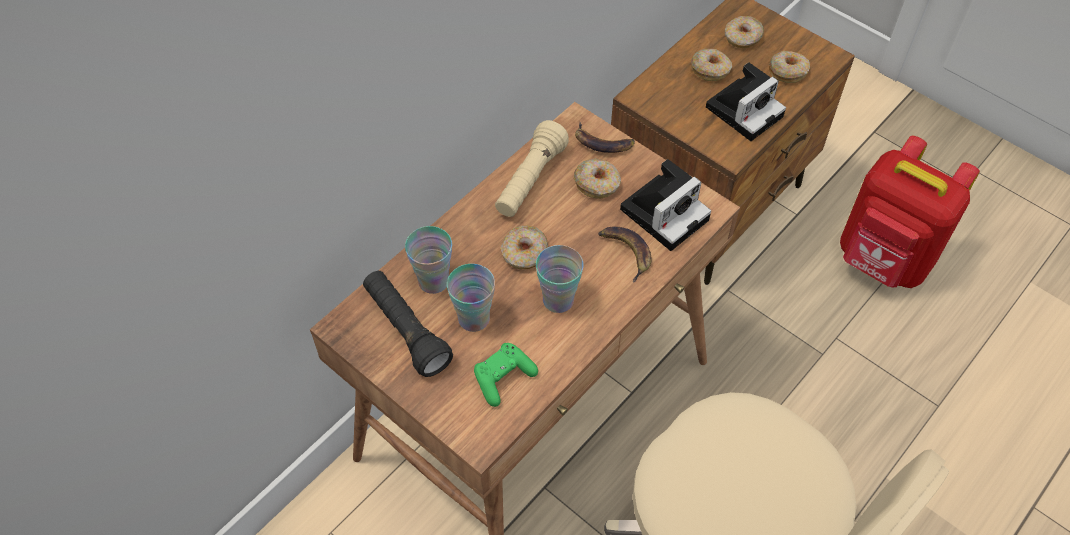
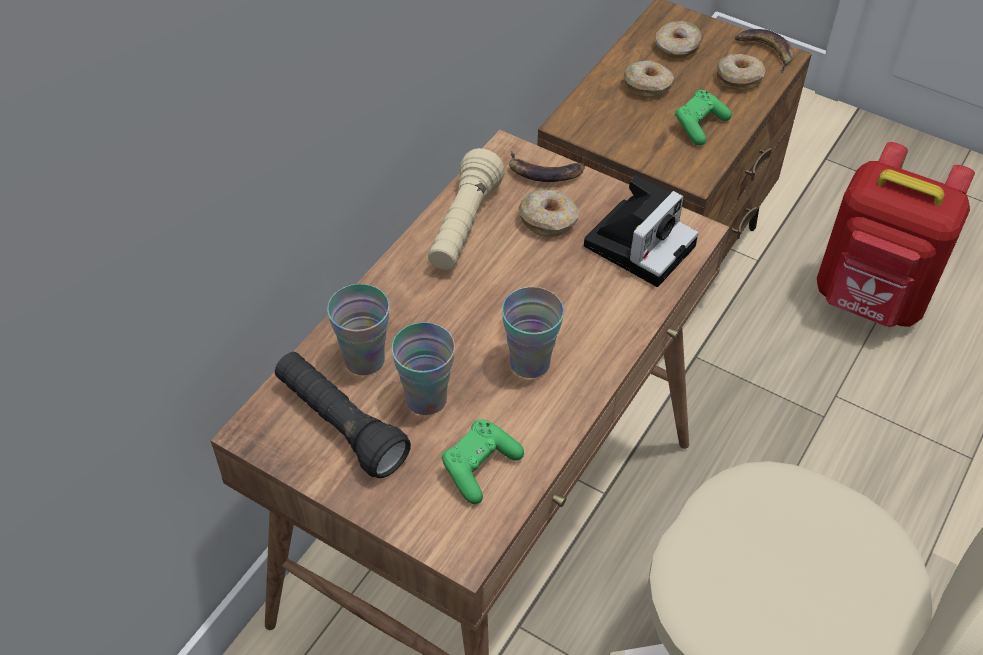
camera: 10 degrees left, 5 degrees down
donut [500,225,548,269] -> none
banana [598,226,651,283] -> banana moved to [735,29,794,73]
camera [706,62,786,141] -> green game controller [674,90,732,146]

